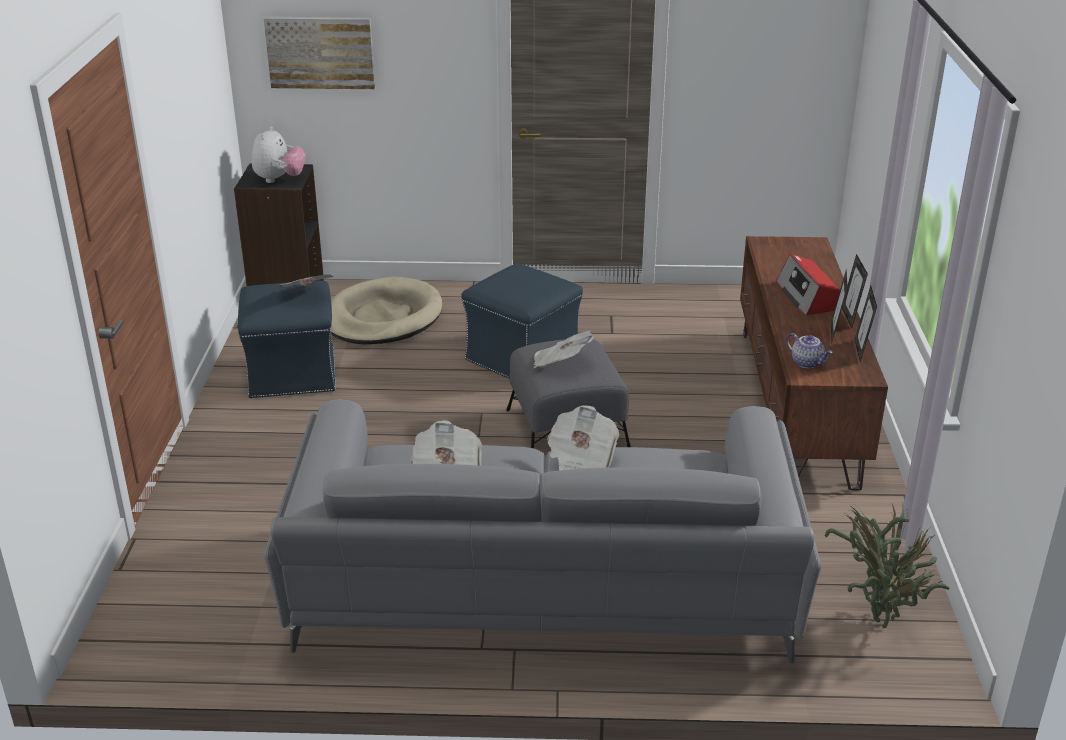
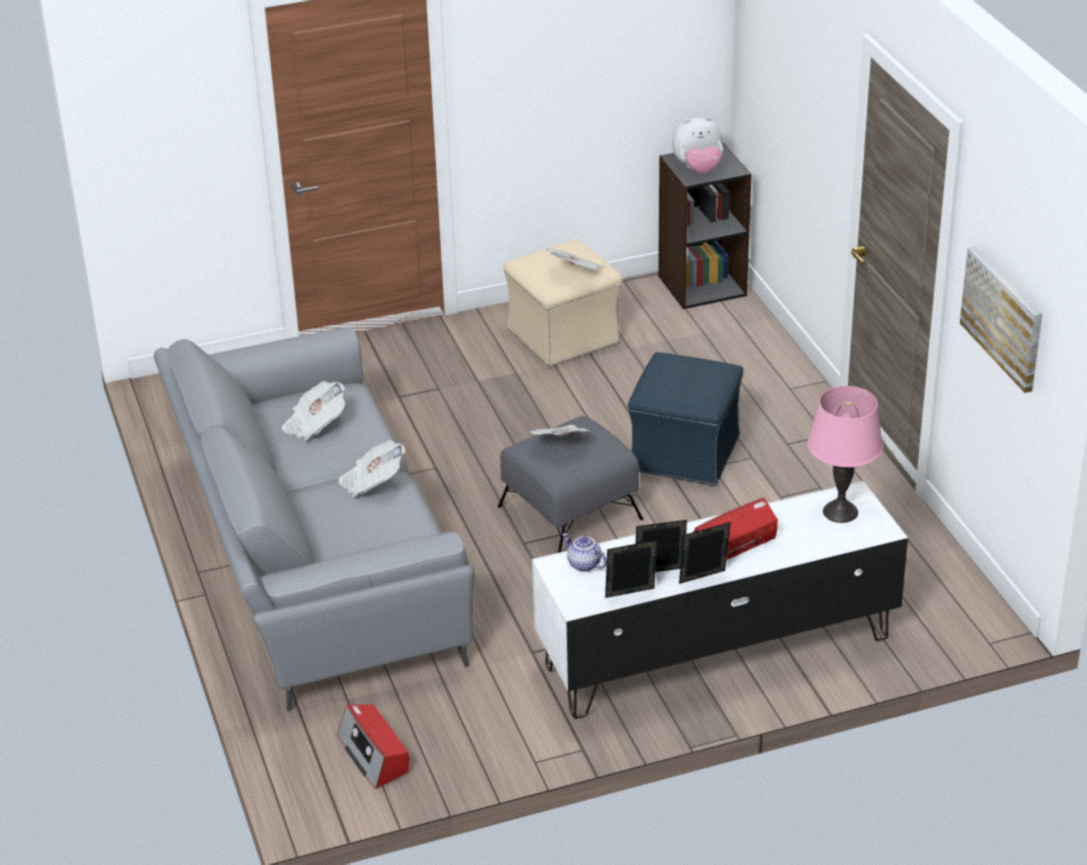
camera: 70 degrees right, 5 degrees up
blue ottoman [238,281,336,398] -> beige ottoman [503,239,623,367]
picture [264,17,375,89] -> picture moved to [960,246,1042,393]
beige dog bed [330,277,442,344] -> none
brown tv stand [740,236,888,490] -> white tv stand [532,481,908,719]
teapot [786,333,833,368] -> teapot turned 105 degrees clockwise [562,533,607,572]
potted plant [825,502,950,628] -> radio [337,705,410,789]
none -> pink table lamp [808,386,883,523]

